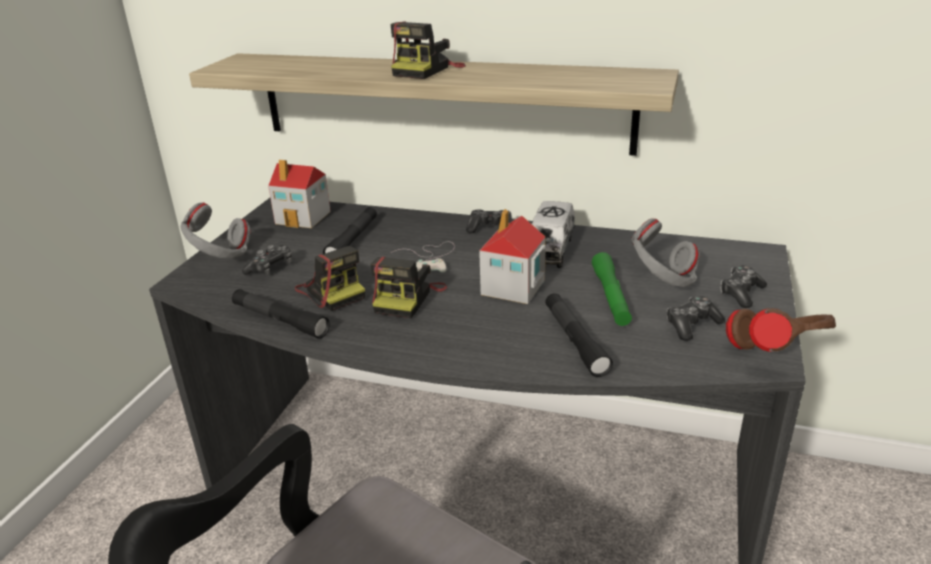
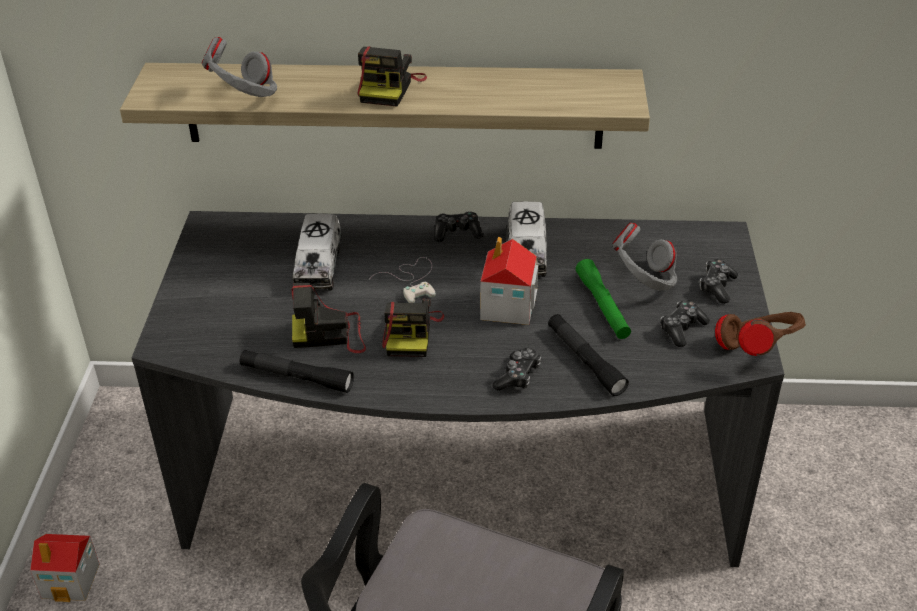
camera: 15 degrees left, 10 degrees up
grey headphones [181,203,250,258] -> grey headphones moved to [202,37,277,97]
game controller [242,245,292,275] -> game controller moved to [493,348,541,391]
toy house [268,160,331,228] -> toy house moved to [30,534,99,602]
camera [295,246,365,311] -> camera turned 135 degrees clockwise [292,283,366,353]
black flashlight [323,207,377,254] -> toy truck [293,214,342,290]

